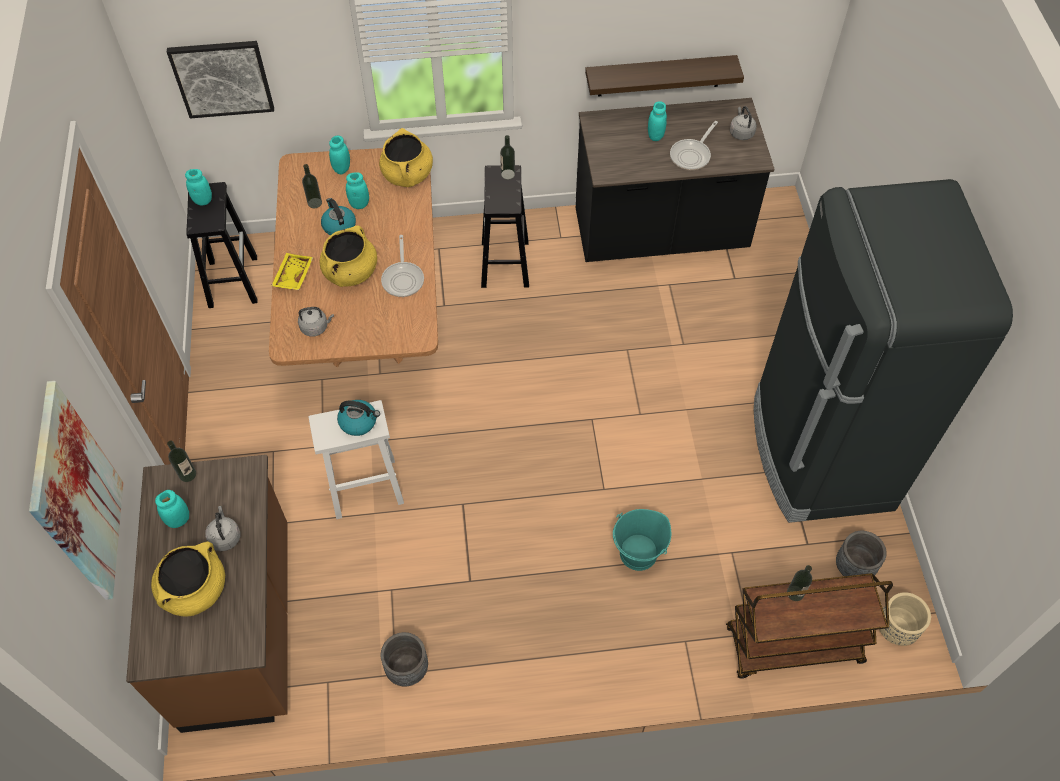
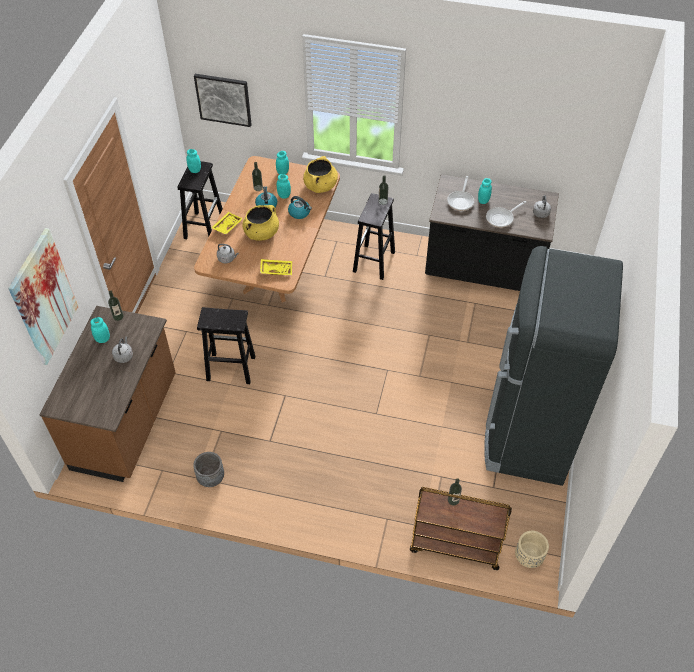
camera: 20 degrees right, 5 degrees down
yellow cooking pot [151,541,225,616] -> none
white stool [309,400,404,519] -> black stool [197,307,255,384]
kettle [337,400,380,436] -> kettle moved to [288,196,312,219]
frying pan [381,235,424,297] -> frying pan moved to [447,176,474,211]
shelf [585,55,744,97] -> none
turquoise bucket [613,509,671,571] -> none
grey planter [836,531,887,576] -> none
none -> yellow tray [260,259,292,276]

